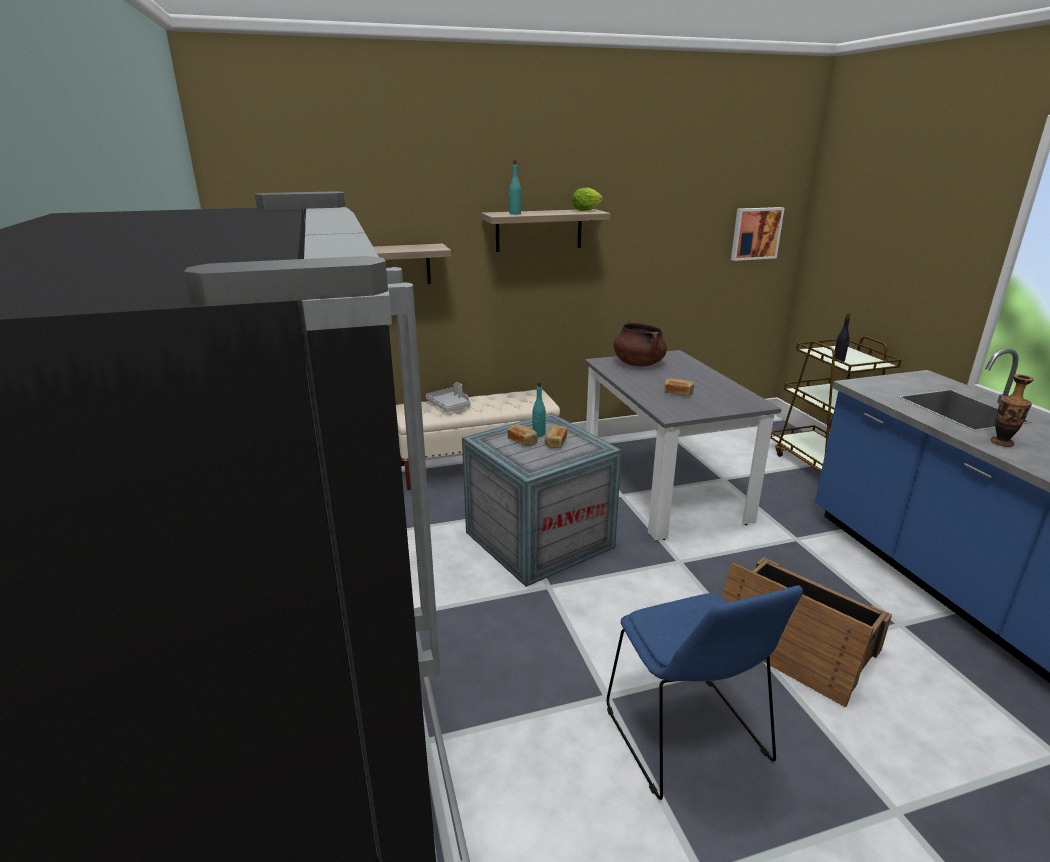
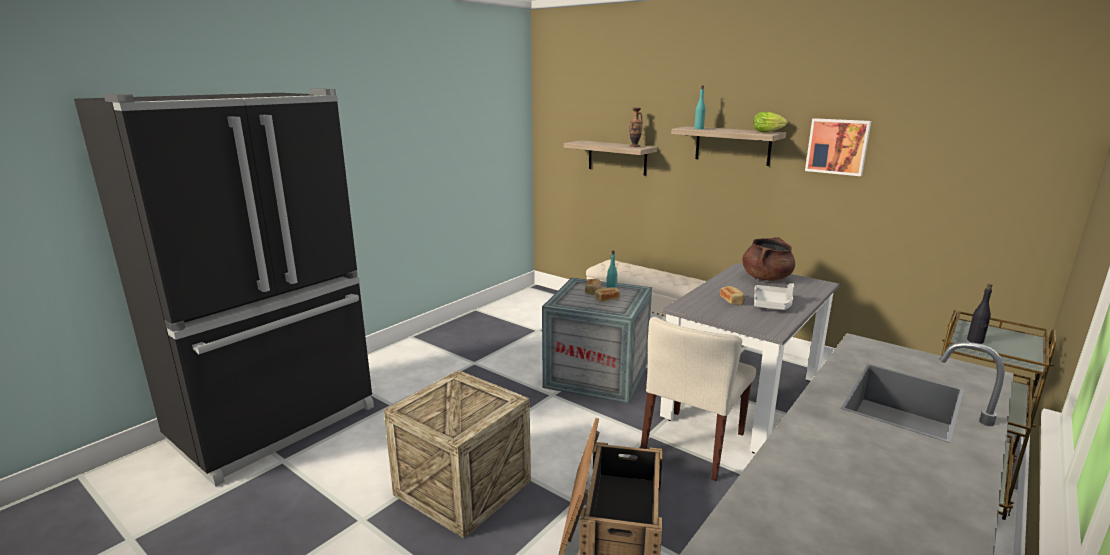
camera: 55 degrees right, 5 degrees down
grey tray [426,382,470,412] -> grey tray moved to [754,283,794,310]
blue chair [607,585,803,800] -> crate [384,370,531,538]
picture [731,207,785,261] -> picture moved to [805,118,871,176]
vase [991,374,1034,447] -> vase moved to [629,107,643,147]
none -> beige chair [640,317,756,481]

